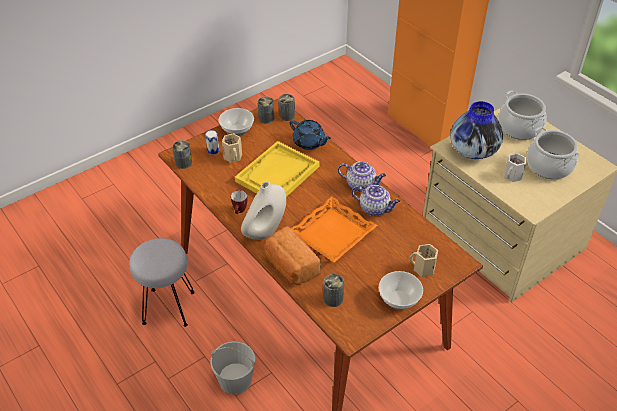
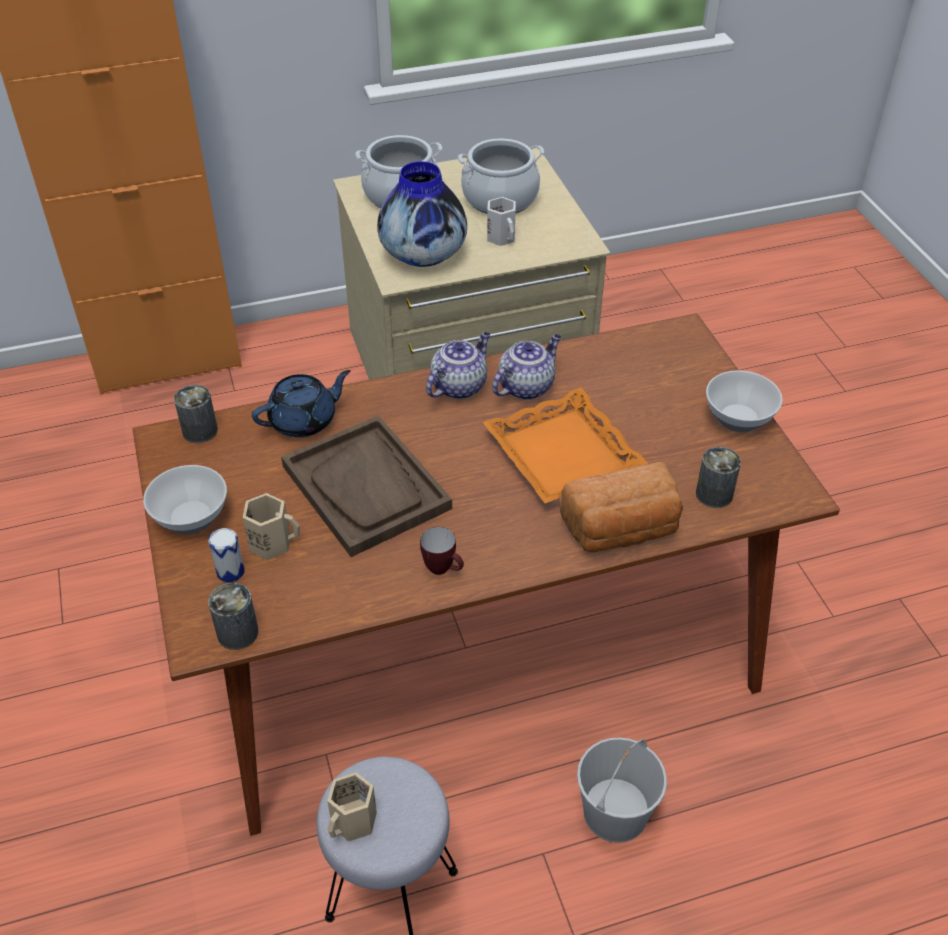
camera: 70 degrees left, 0 degrees up
yellow tray [235,141,319,197] -> brown tray [281,415,452,557]
white vase [241,182,286,240] -> none
can [257,97,274,123] -> none
beige mug [410,244,438,277] -> beige mug moved to [327,772,377,841]

